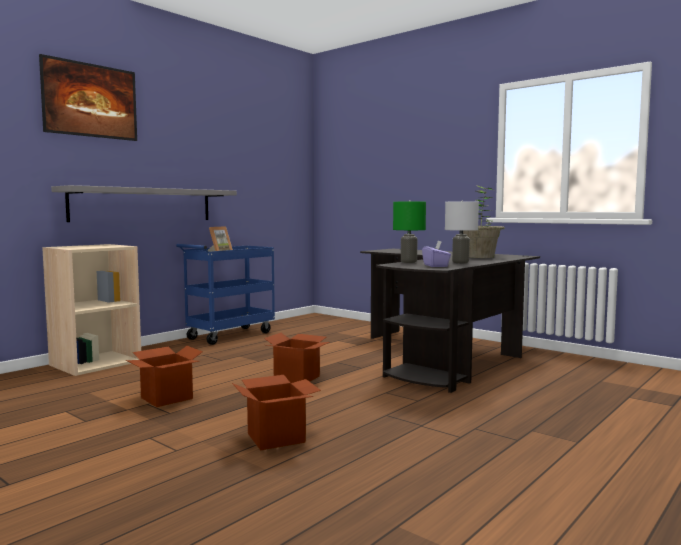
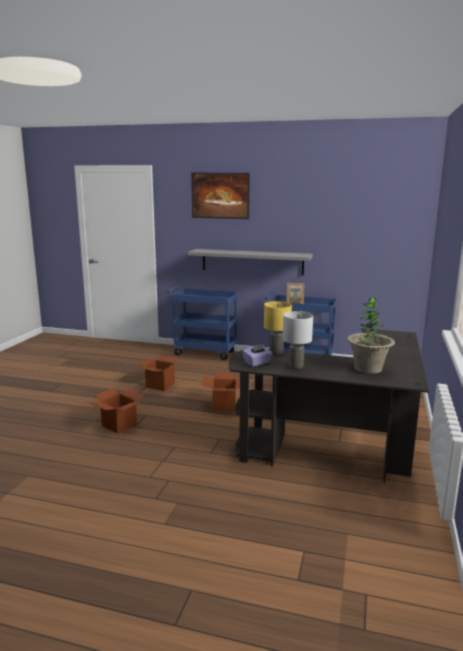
camera: 65 degrees right, 10 degrees up
beige bookcase [42,244,141,376] -> blue cart [167,284,237,360]
green table lamp [393,201,426,263] -> yellow table lamp [264,301,292,355]

